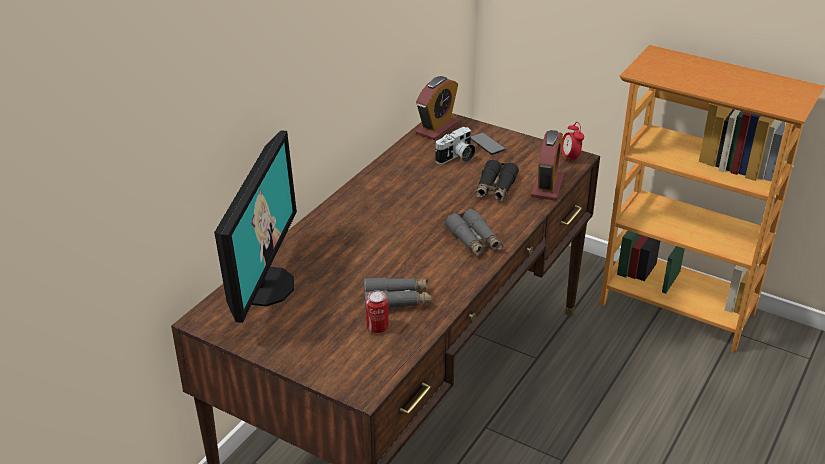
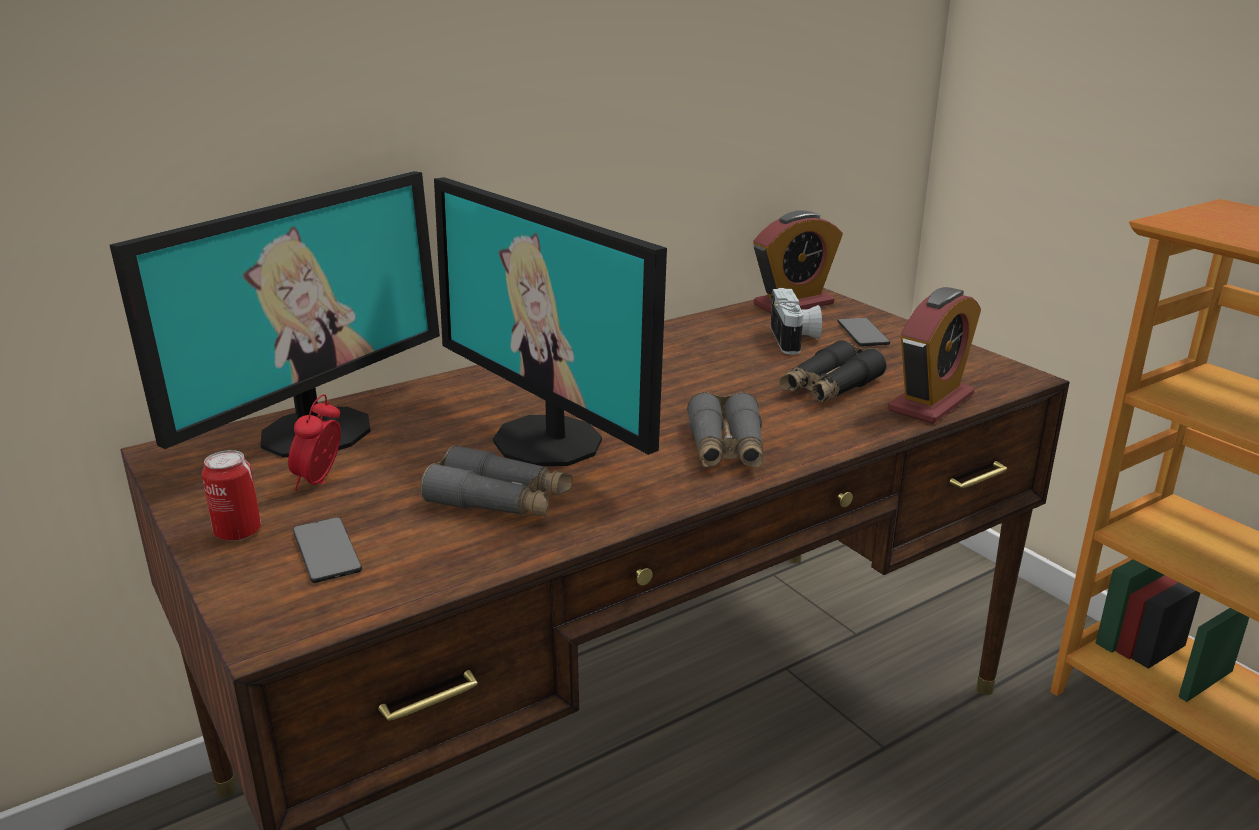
camera: 25 degrees right, 10 degrees down
can [366,290,389,333] -> can moved to [202,450,261,541]
camera [435,126,475,164] -> camera turned 75 degrees counterclockwise [770,288,822,355]
alarm clock [561,122,584,164] -> alarm clock moved to [288,394,341,491]
none -> phone [293,517,362,583]
none -> monitor [434,177,667,466]

